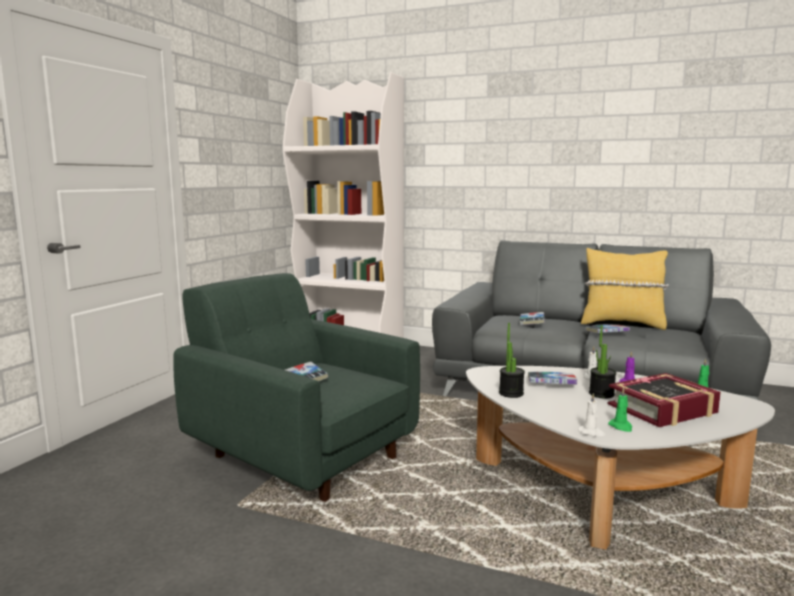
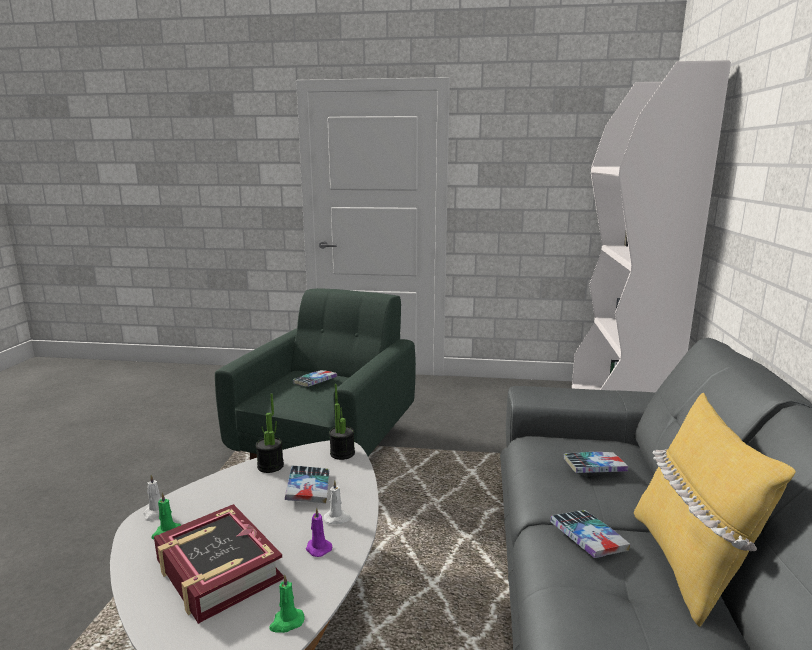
camera: 75 degrees right, 5 degrees up
potted plant [589,325,616,399] -> potted plant moved to [329,384,355,460]

